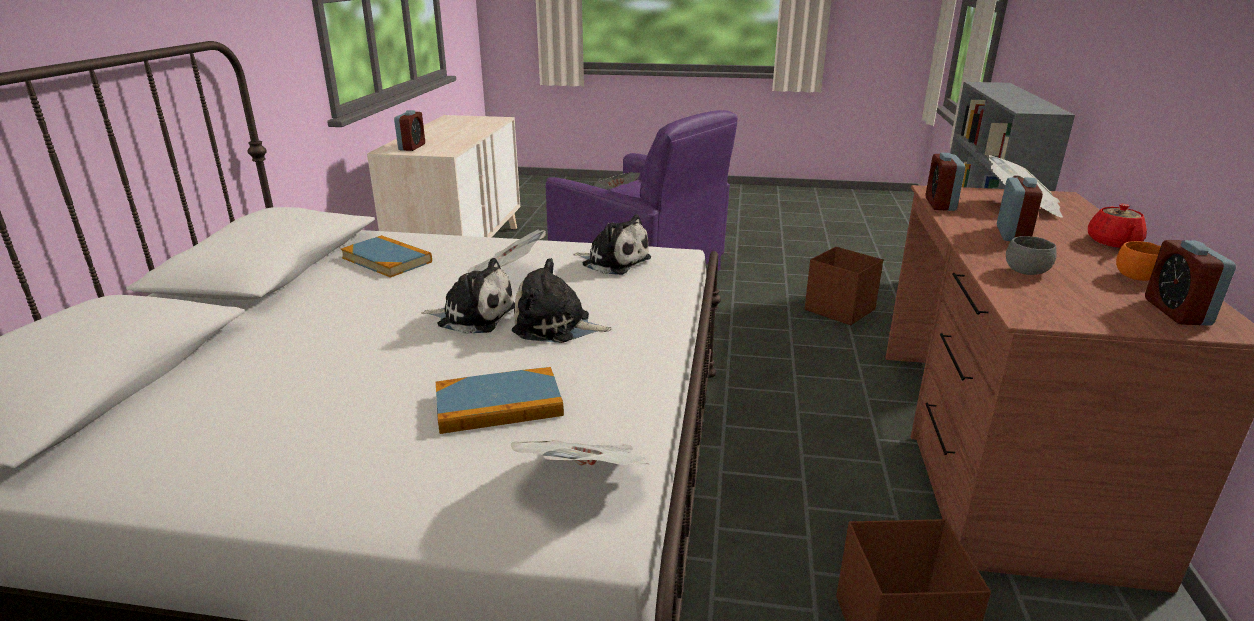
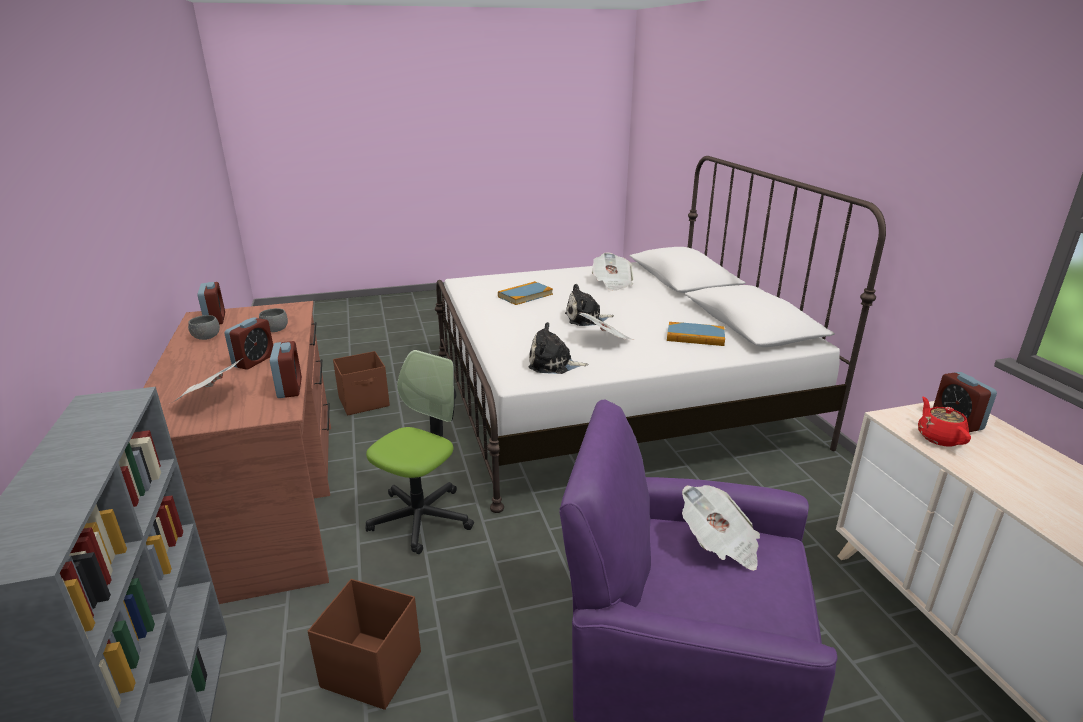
camera: 155 degrees right, 0 degrees up
newspaper [510,440,649,465] -> newspaper moved to [592,252,634,291]
plush toy [512,258,612,343] -> none
alarm clock [997,177,1043,241] -> alarm clock turned 150 degrees counterclockwise [224,317,273,369]
red teapot [1088,204,1147,248] -> red teapot moved to [918,397,971,447]
orange bowl [1116,241,1161,281] -> grey bowl [188,315,220,340]
none -> office chair [365,350,474,554]

